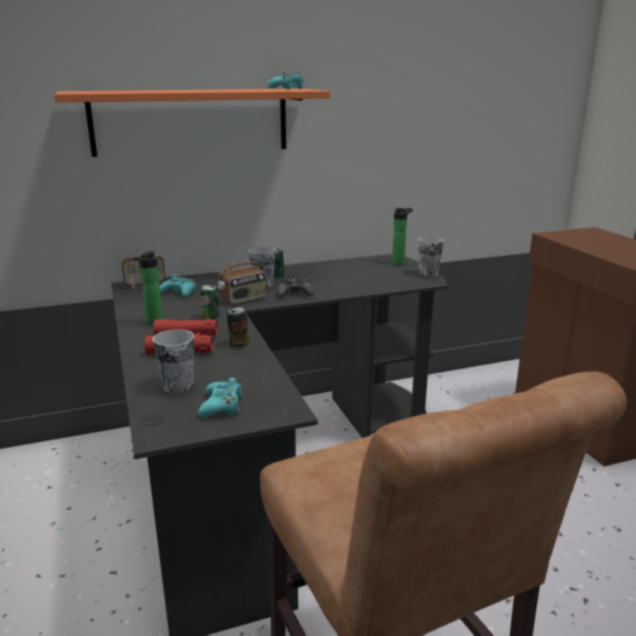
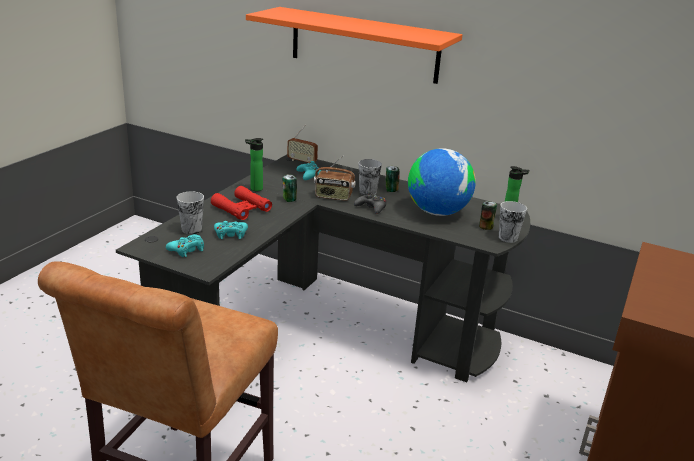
camera: 45 degrees right, 5 degrees up
can [227,307,249,347] -> can moved to [479,202,497,230]
turquoise game controller [268,73,304,90] -> turquoise game controller moved to [214,221,248,239]
none -> globe [408,148,476,216]

